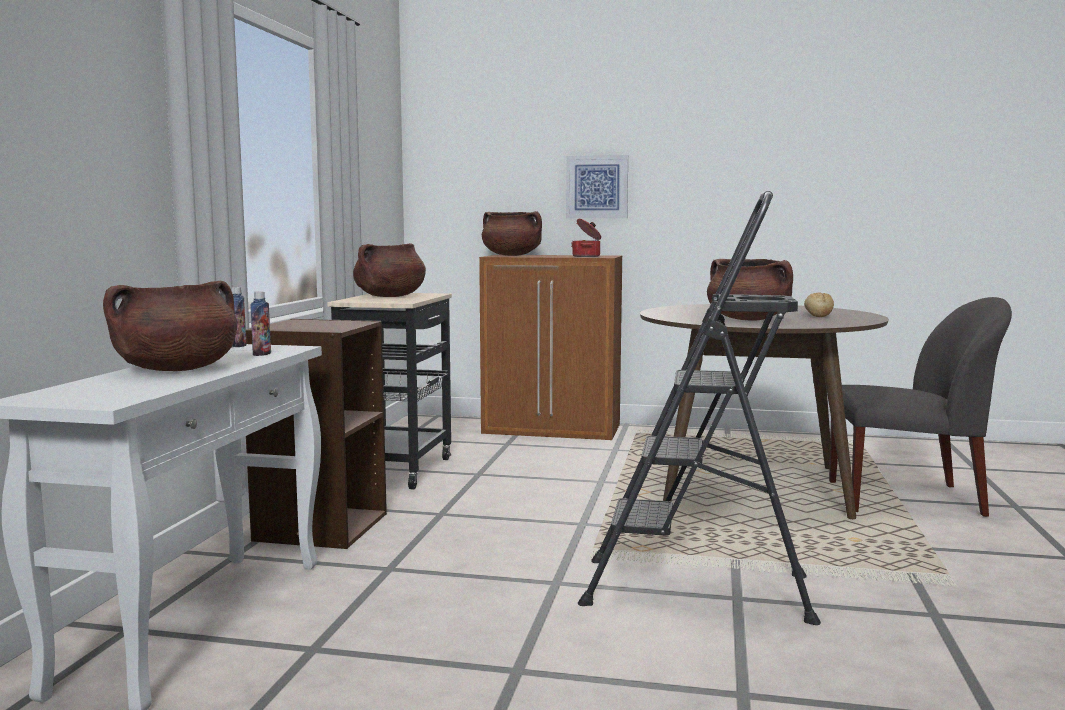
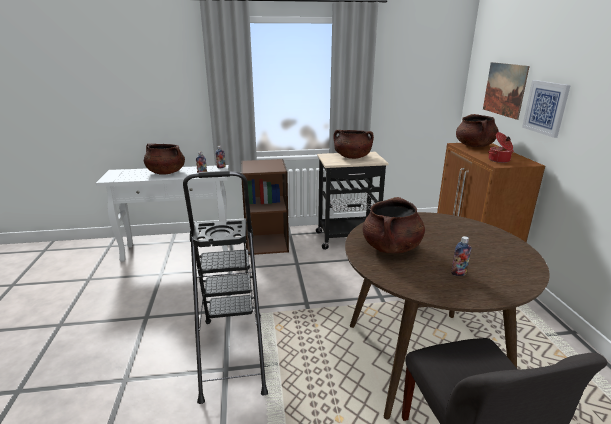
camera: 70 degrees right, 15 degrees up
bread [804,292,834,317] -> bottle [451,236,471,276]
none -> picture [483,62,530,120]

